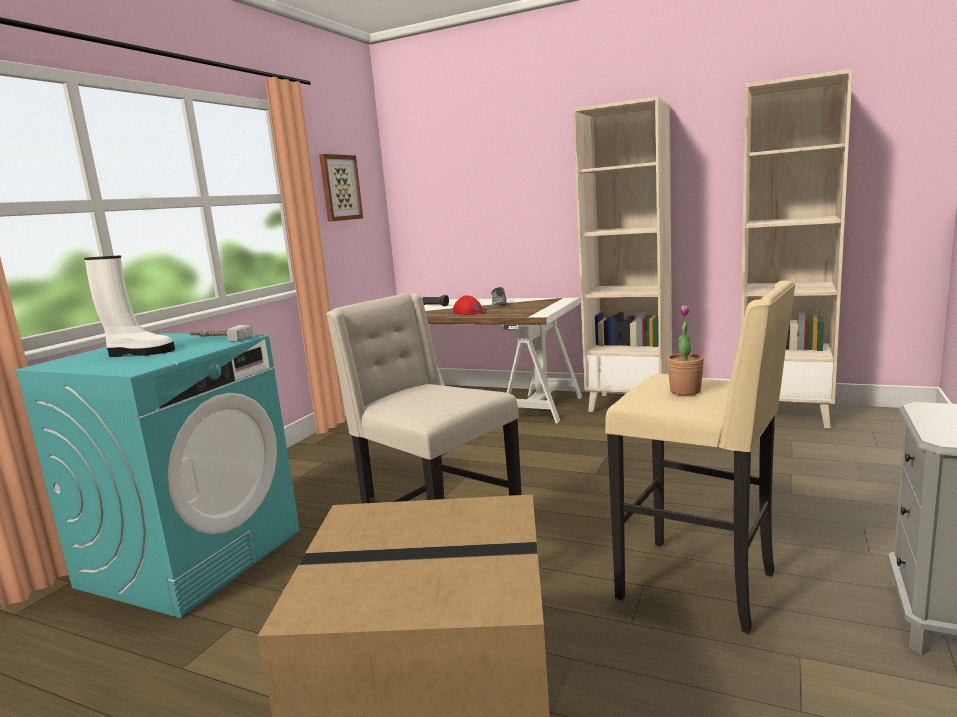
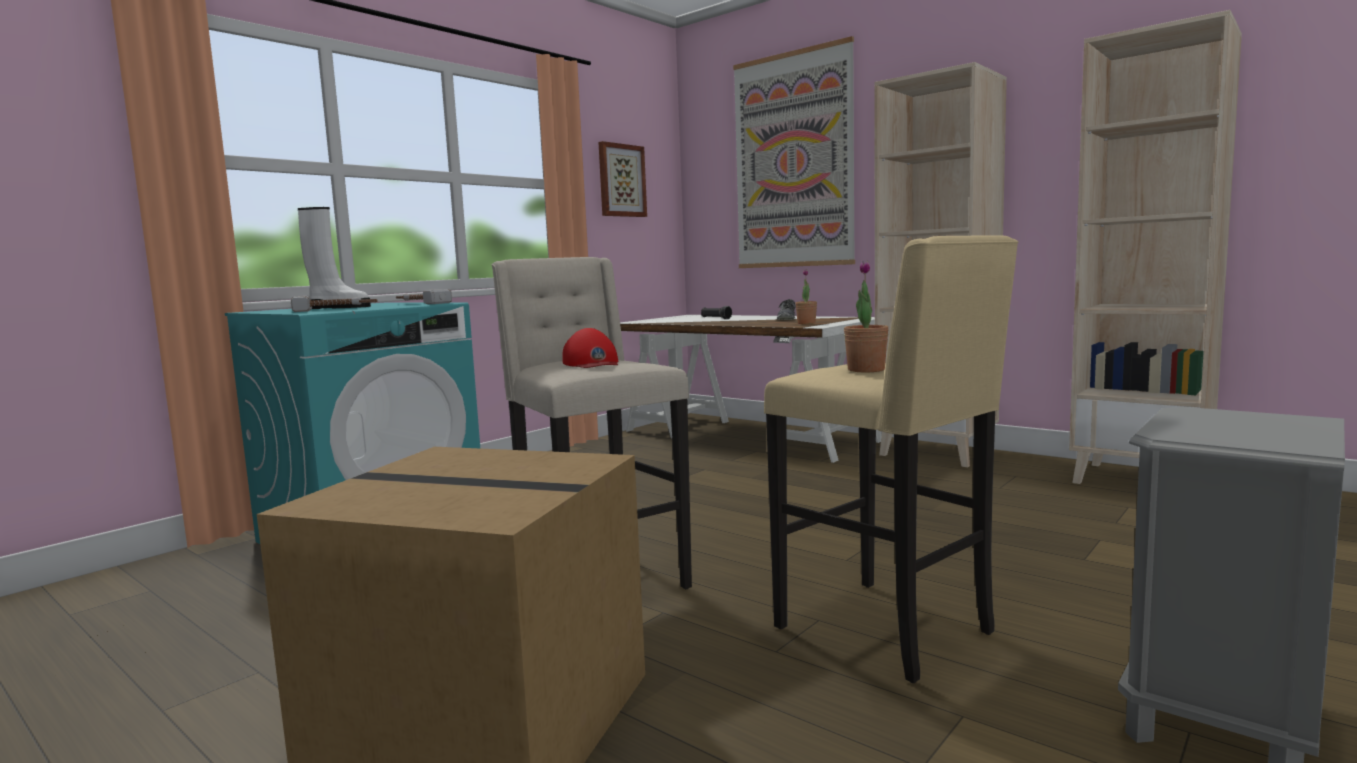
camera: 15 degrees right, 5 degrees down
red cap [453,295,486,315] -> red cap moved to [562,328,618,368]
none -> hammer [291,296,377,312]
none -> picture [733,36,855,268]
none -> potted plant [796,269,817,324]

